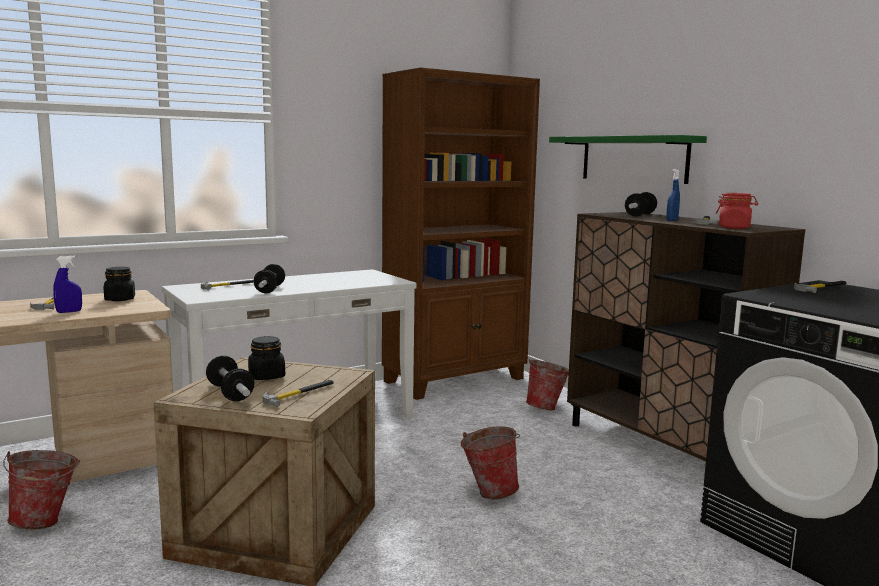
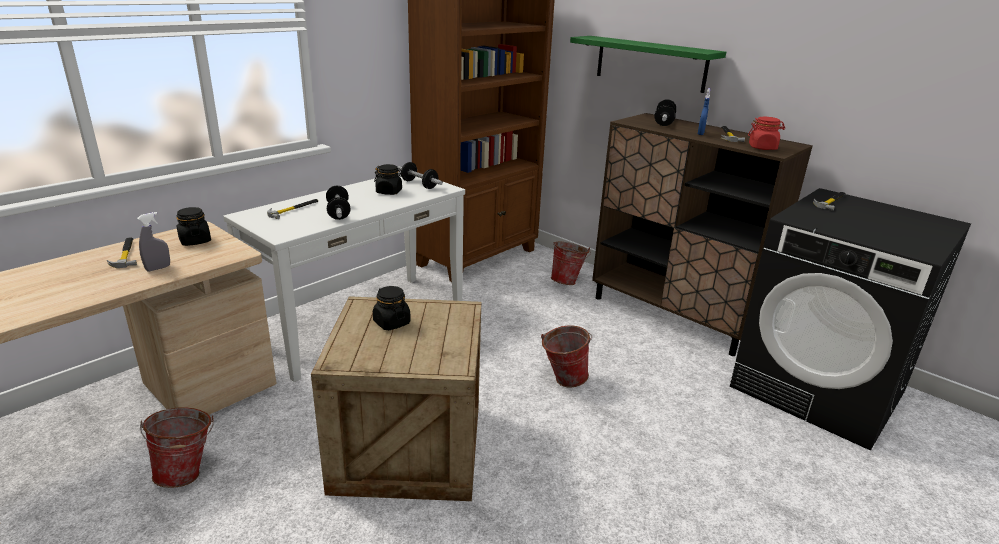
camera: 15 degrees left, 15 degrees up
blue spray bottle [53,256,82,313] -> grey spray bottle [137,212,170,271]
dumbbell [206,356,255,401] -> dumbbell moved to [398,162,443,189]
hammer [262,380,334,407] -> none
none -> black jar [374,164,404,195]

